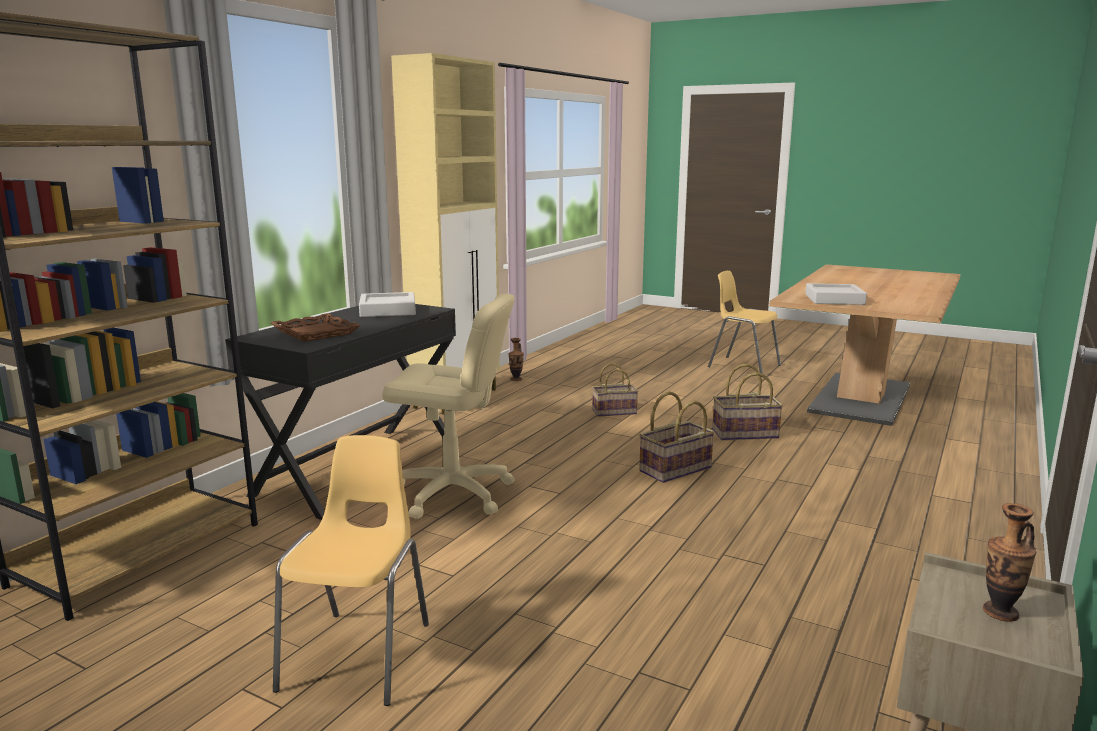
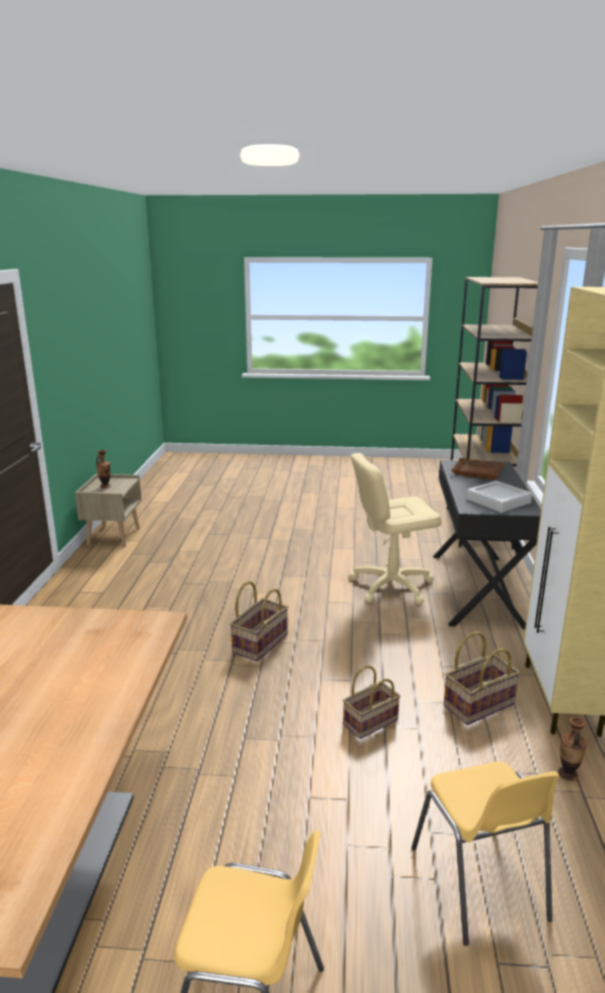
camera: 155 degrees right, 5 degrees up
yellow chair [273,435,429,706] -> yellow chair moved to [411,761,560,946]
basket [712,364,783,440] -> basket moved to [444,631,520,725]
grey tray [805,283,867,305] -> none

